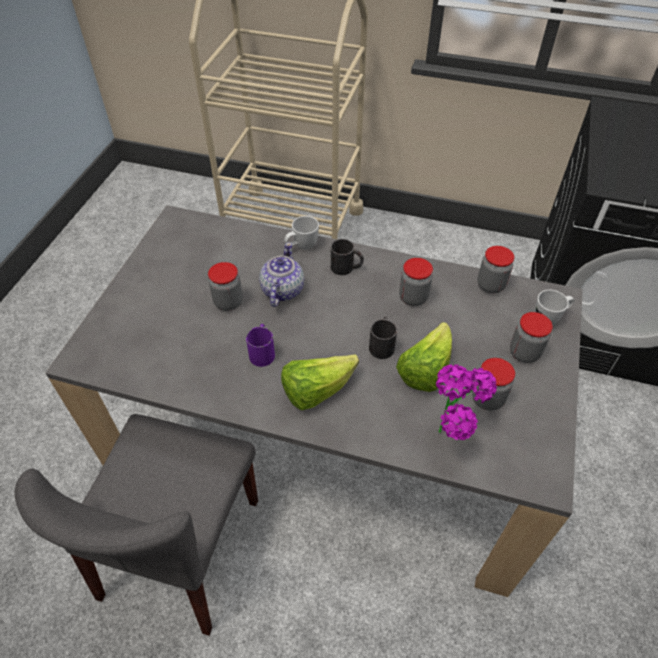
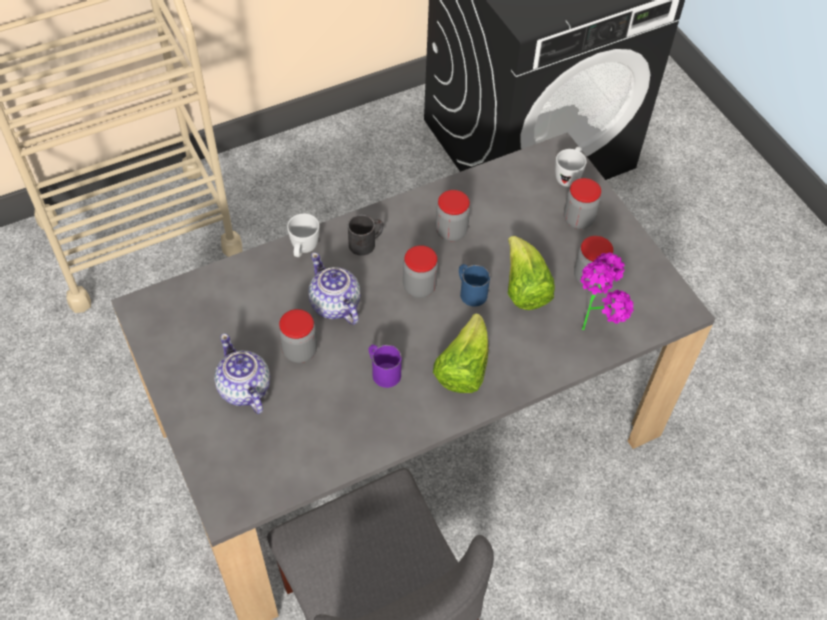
camera: 45 degrees left, 5 degrees up
black mug [369,317,397,359] -> blue mug [459,264,490,306]
jar [477,246,514,293] -> jar moved to [403,245,438,298]
none -> teapot [214,334,270,414]

